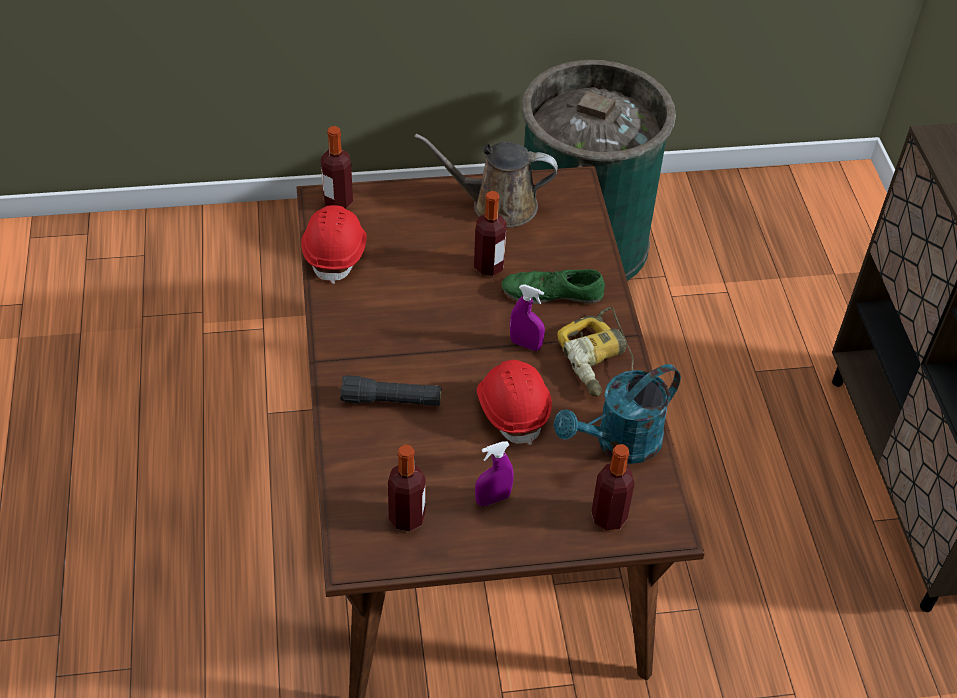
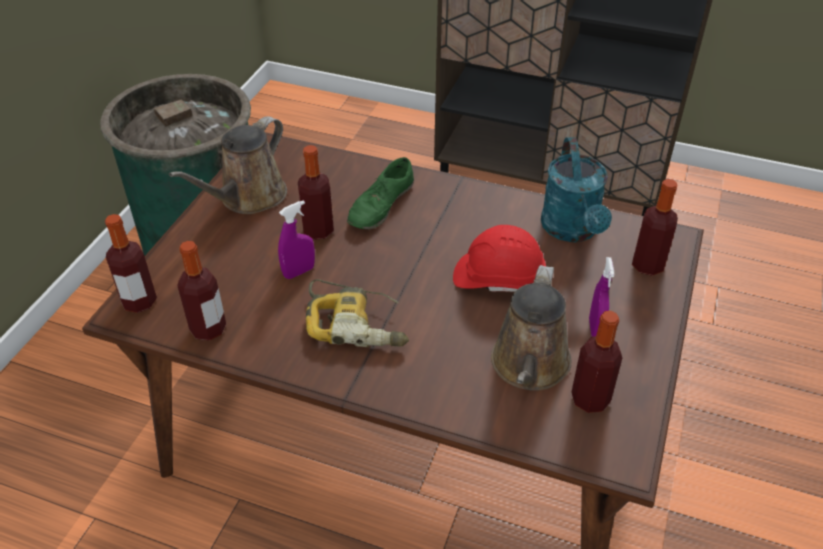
camera: 60 degrees left, 5 degrees down
red hard hat [301,205,367,284] -> bottle [177,241,226,341]
black flashlight [340,375,441,406] -> none
purple spray bottle [510,285,545,351] -> purple spray bottle moved to [278,200,315,279]
power drill [557,307,634,396] -> power drill moved to [306,279,409,347]
none -> brown watering can [491,265,572,391]

